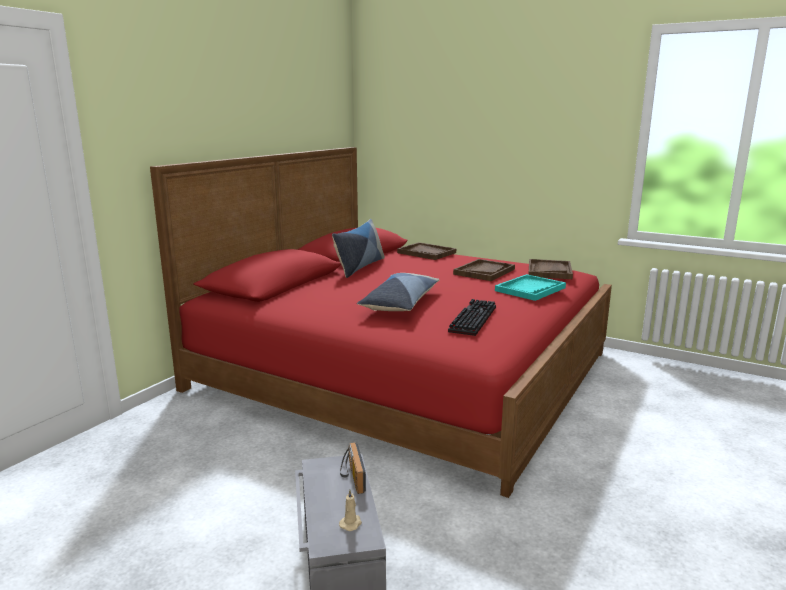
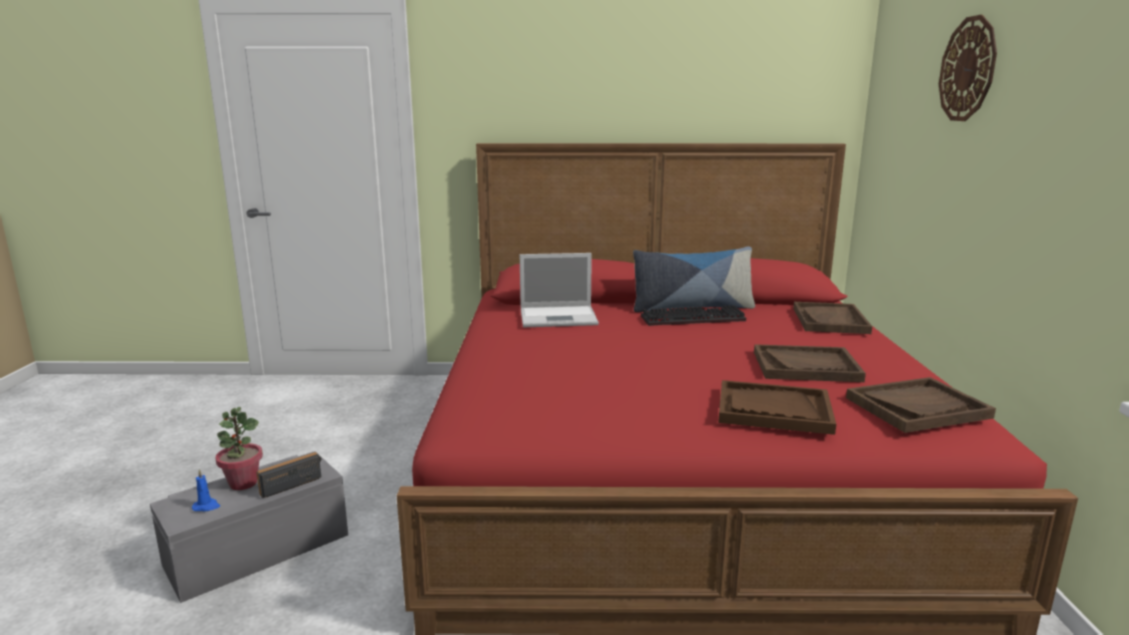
camera: 60 degrees right, 0 degrees up
beige candle [339,490,362,531] -> blue candle [192,469,220,511]
pillow [357,273,440,311] -> none
keyboard [448,299,496,336] -> keyboard moved to [641,305,746,326]
turquoise tray [495,274,566,301] -> brown tray [718,380,836,435]
none -> potted plant [215,407,263,490]
none -> laptop [520,253,599,327]
none -> wall clock [939,15,997,121]

